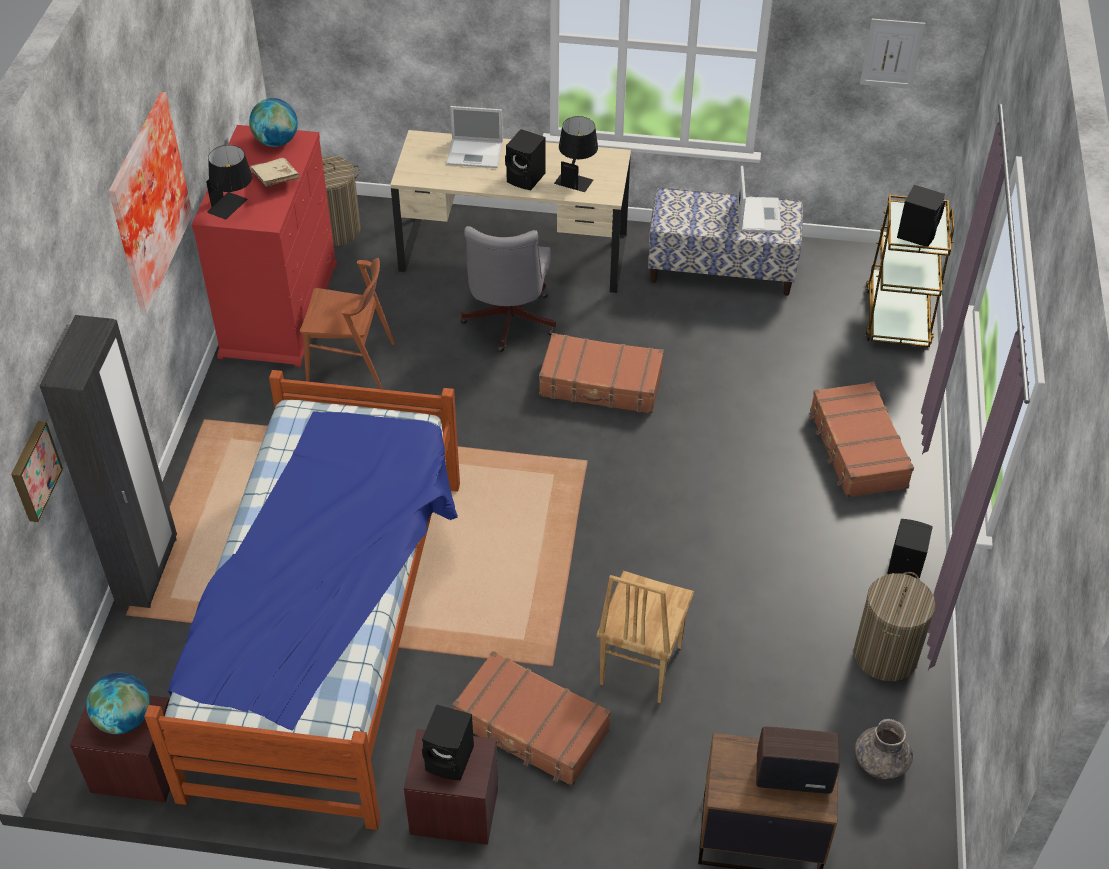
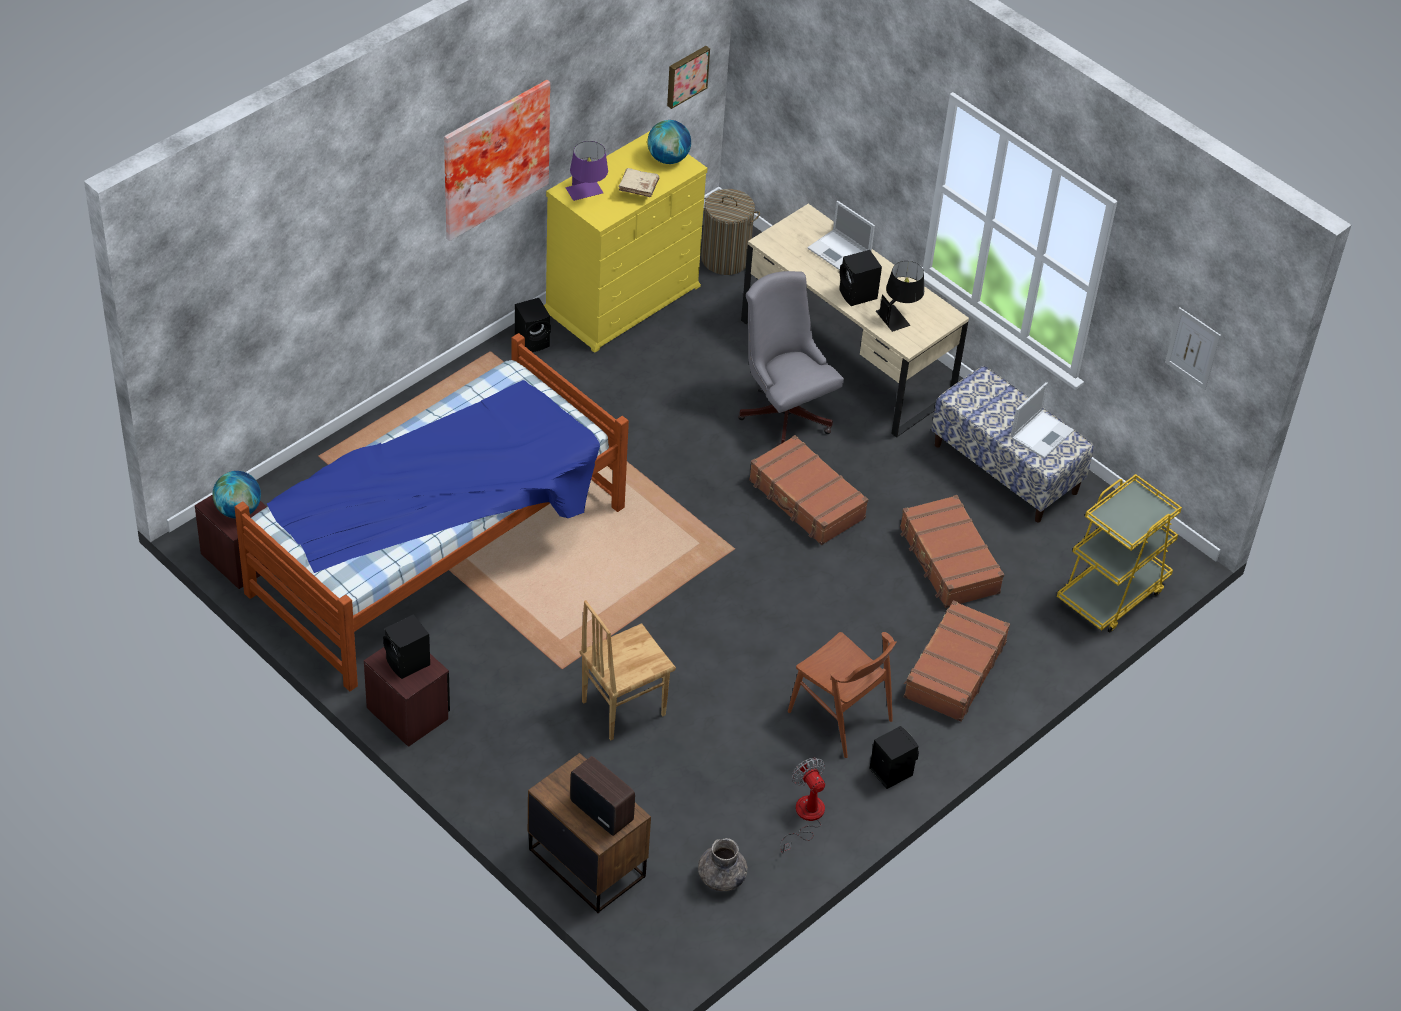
camera: 35 degrees right, 0 degrees up
picture [11,421,63,522] -> picture moved to [667,46,710,109]
black wardrobe [39,315,177,608] -> none
red dresser [191,125,337,367] -> yellow dresser [544,131,708,353]
black table lamp [206,145,252,220] -> purple table lamp [566,141,608,201]
brown chair [300,258,395,389] -> brown chair moved to [788,632,896,758]
brown suitcase [453,651,611,786] -> brown suitcase moved to [900,495,1004,608]
grey office chair [460,226,556,352] -> grey office chair turned 105 degrees clockwise [738,271,844,446]
laundry basket [854,572,936,681] -> fan [780,758,825,854]
brown cart [866,195,954,347] -> yellow cart [1057,474,1182,633]
black speaker [897,185,945,246] -> black speaker moved to [515,298,551,352]

